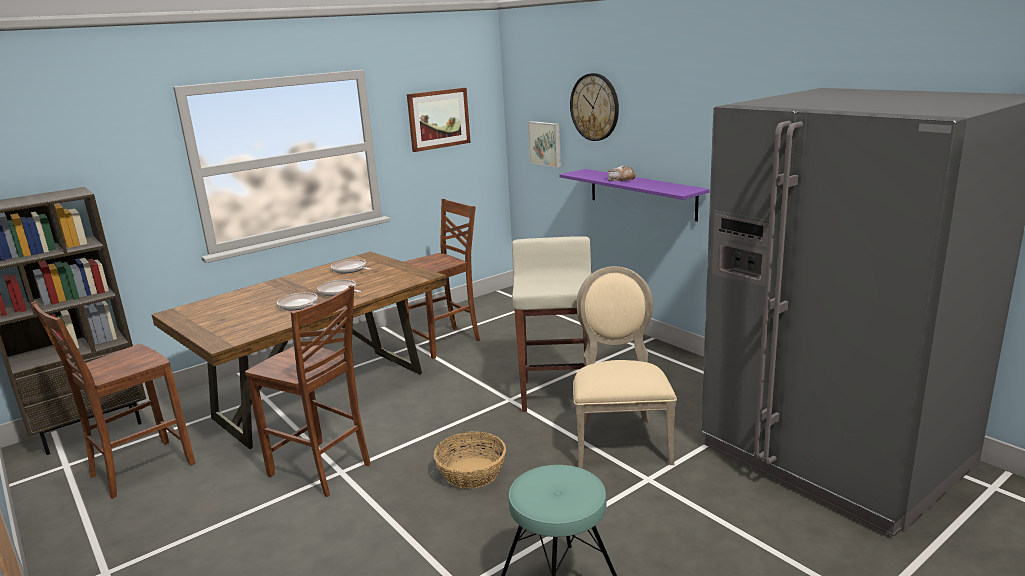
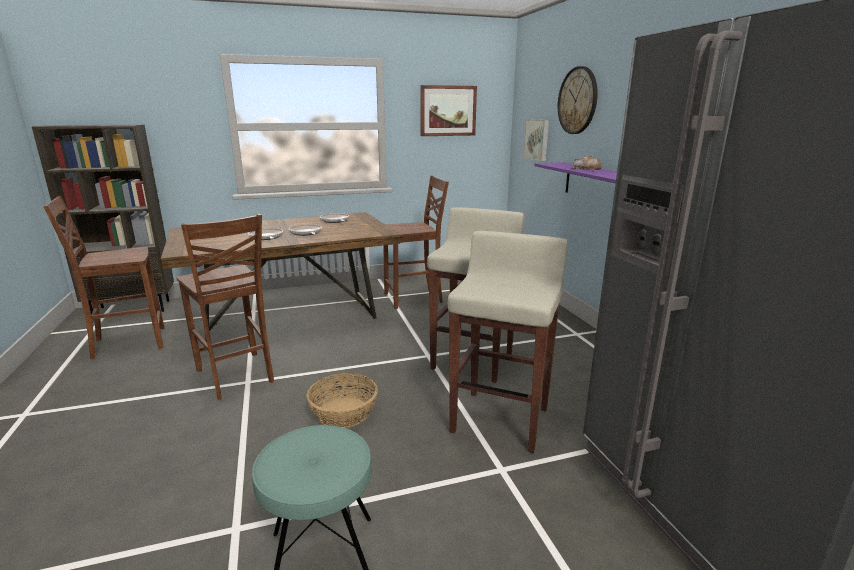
camera: 20 degrees right, 0 degrees up
beige chair [573,266,677,469] -> beige stool [448,231,568,453]

